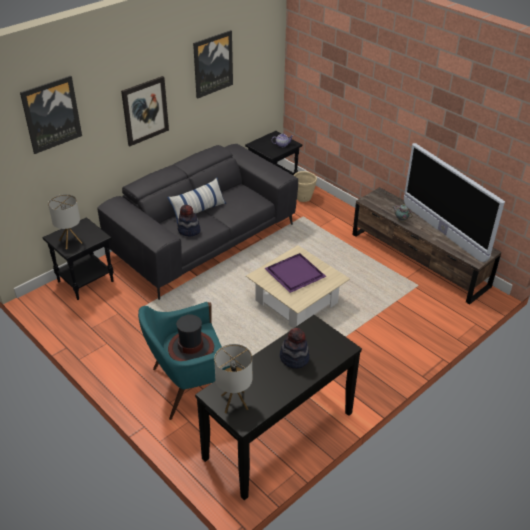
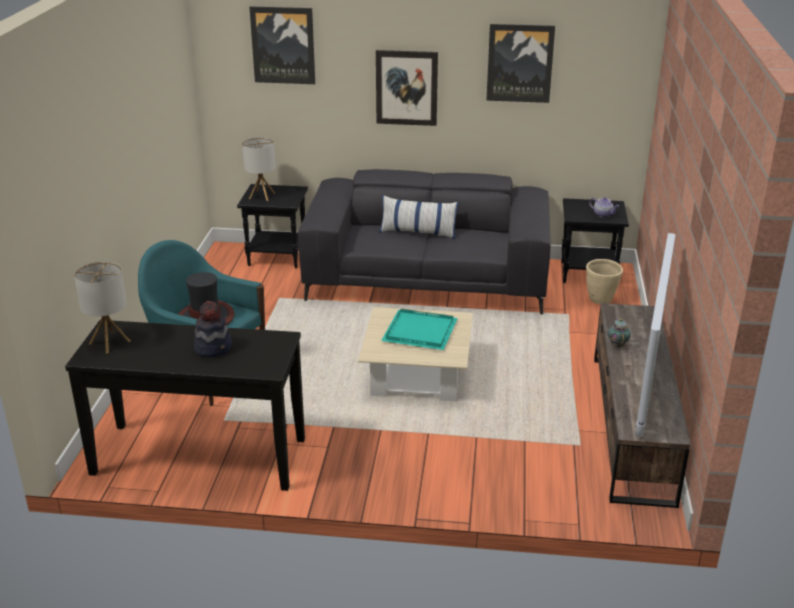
camera: 50 degrees right, 10 degrees down
hat [177,205,200,236] -> none
purple tray [264,253,327,293] -> turquoise tray [381,309,458,350]

